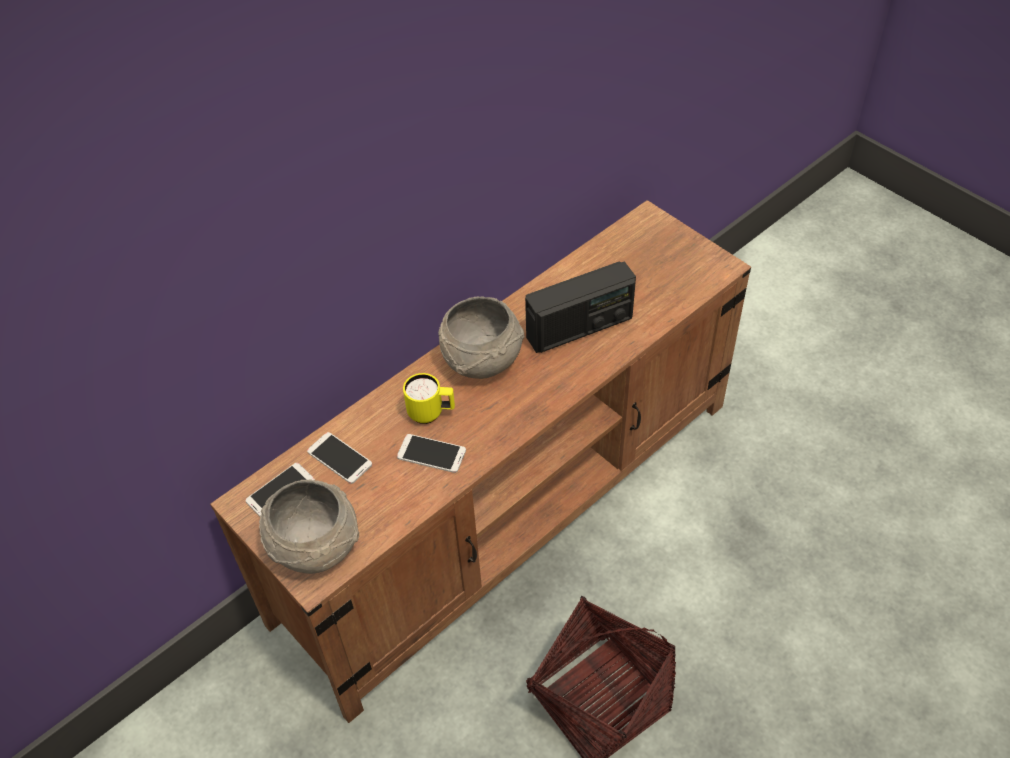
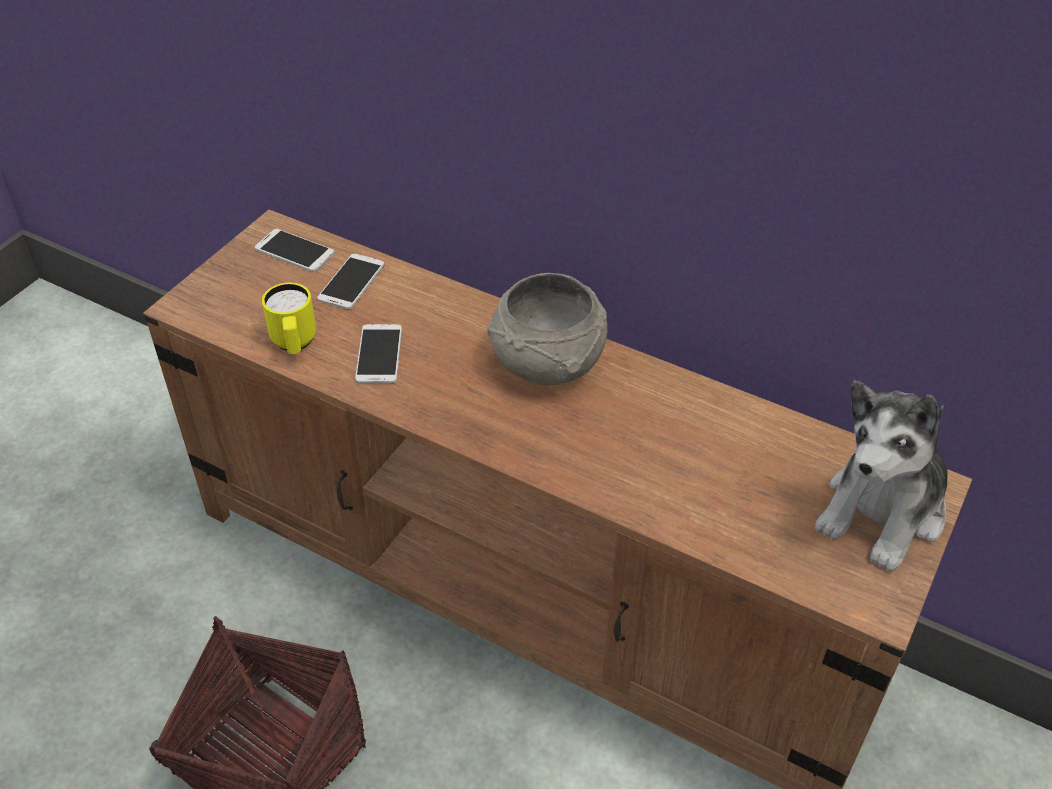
camera: 70 degrees right, 5 degrees down
grey bowl [259,480,359,574] -> none
yellow mug [403,373,455,424] -> yellow mug moved to [262,282,316,354]
radio [525,261,636,353] -> none
none -> plush toy [815,381,948,572]

